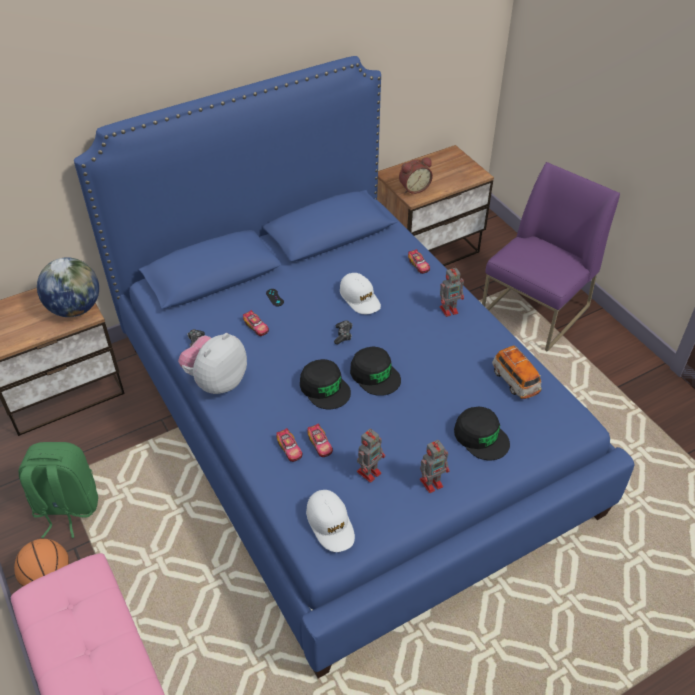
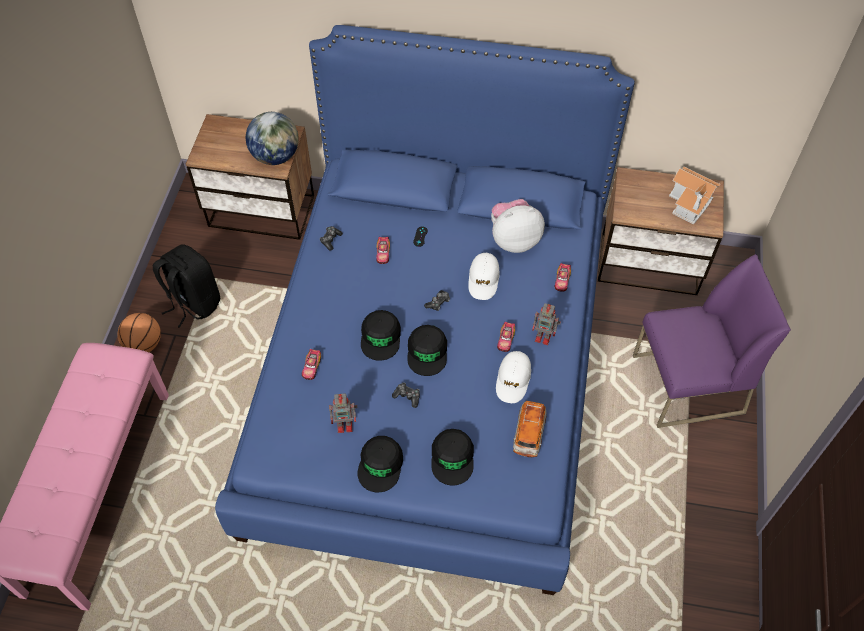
camera: 40 degrees right, 10 degrees up
green backpack [18,442,98,538] -> black backpack [153,244,220,328]
plush toy [178,333,247,394] -> plush toy moved to [491,199,545,253]
white cap [306,490,355,552] -> white cap moved to [496,351,531,403]
toy car [307,424,333,457] -> toy car moved to [497,322,515,352]
alarm clock [399,158,433,194] -> none
toy robot [420,440,449,493] -> black cap [357,436,403,492]
none -> game controller [392,382,420,408]
none -> toy house [669,166,720,224]

